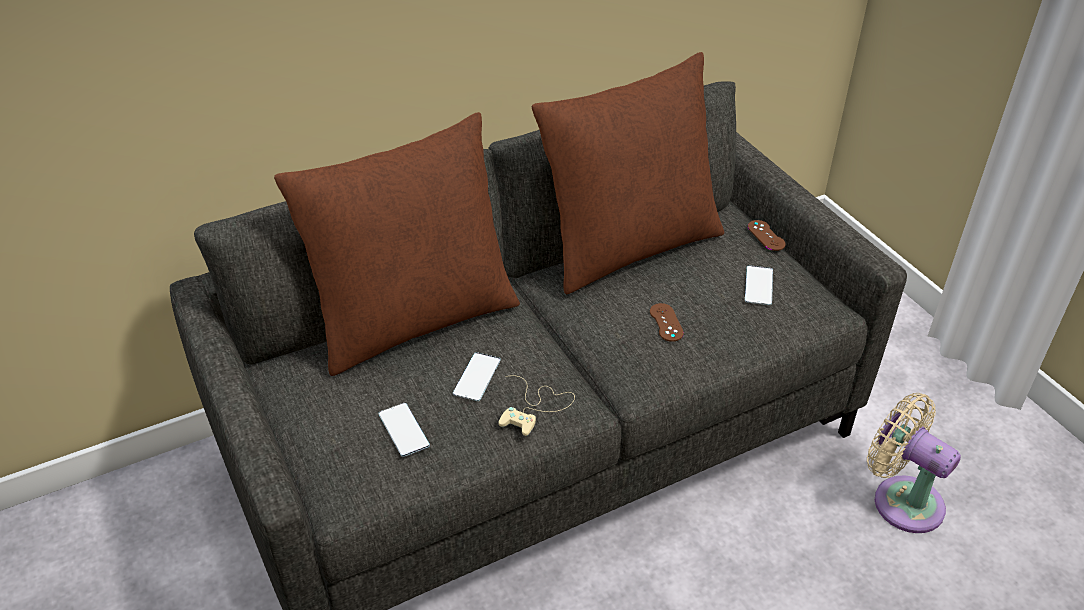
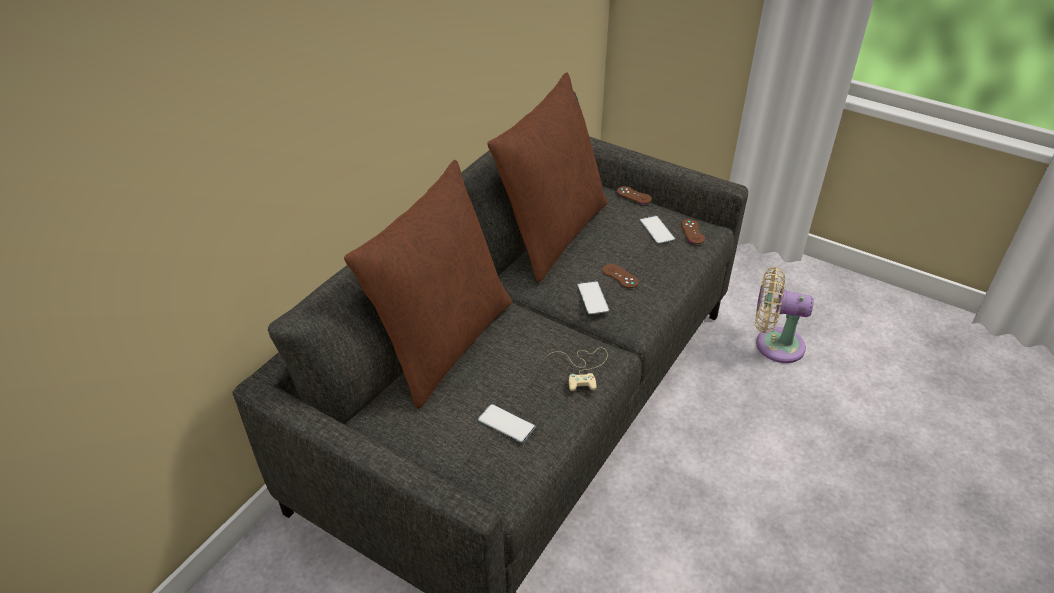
camera: 30 degrees left, 0 degrees up
phone [453,352,501,401] -> phone moved to [577,281,609,314]
none -> brown game controller [681,219,705,244]

